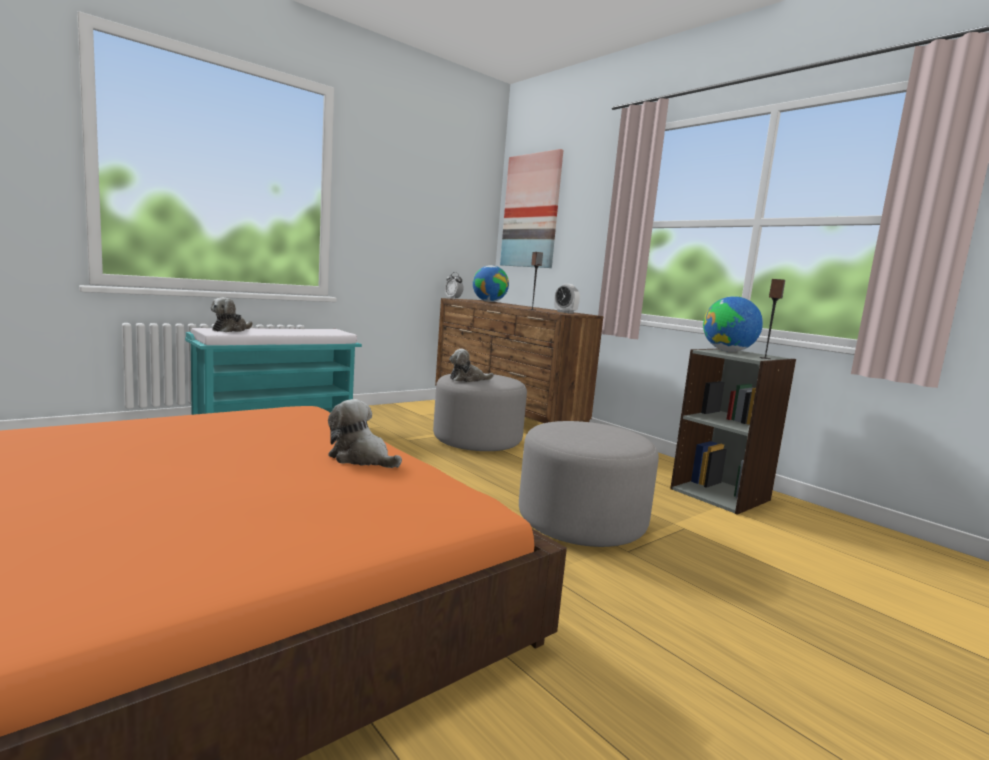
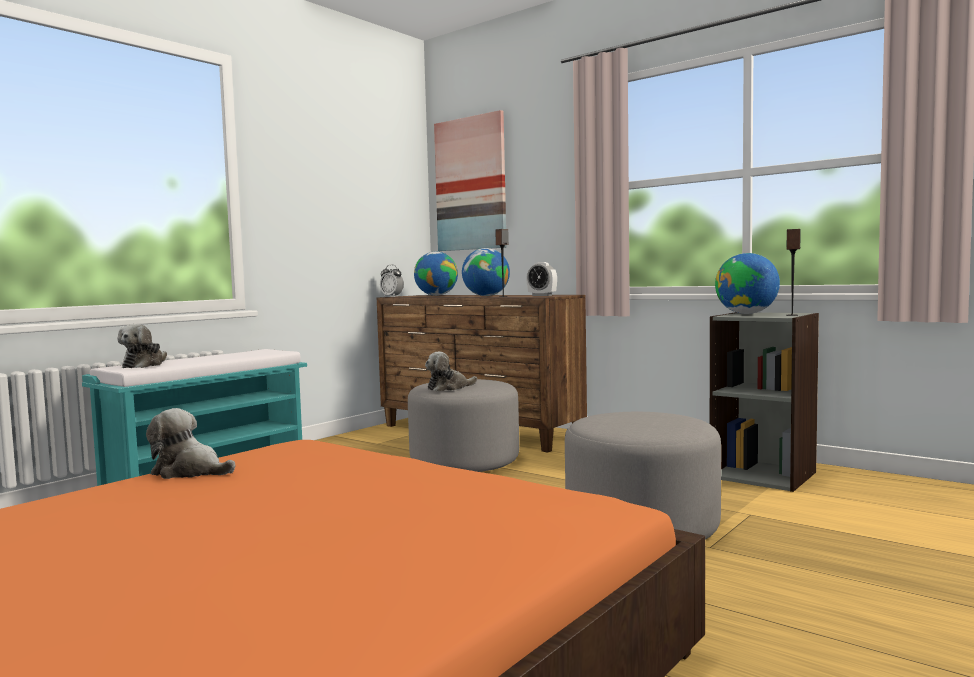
camera: 10 degrees left, 5 degrees down
plush toy [328,399,402,468] -> plush toy moved to [146,408,235,479]
none -> globe [462,248,510,296]

